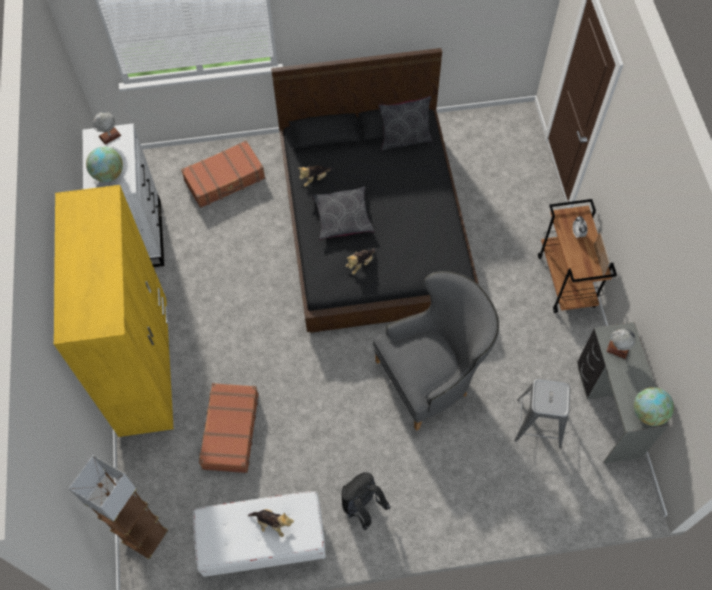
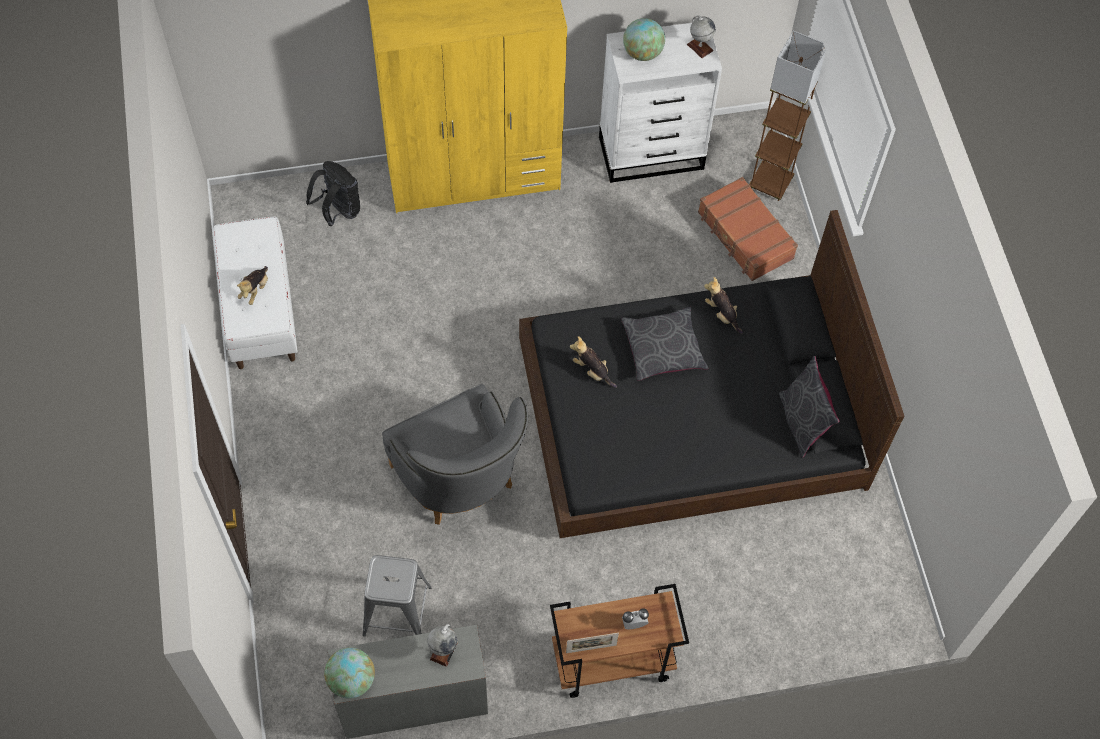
camera: 85 degrees right, 0 degrees up
brown floor lamp [69,455,168,559] -> brown floor lamp moved to [749,30,826,201]
brown suitcase [199,383,259,473] -> none
black backpack [342,472,391,530] -> black backpack moved to [306,161,360,226]

